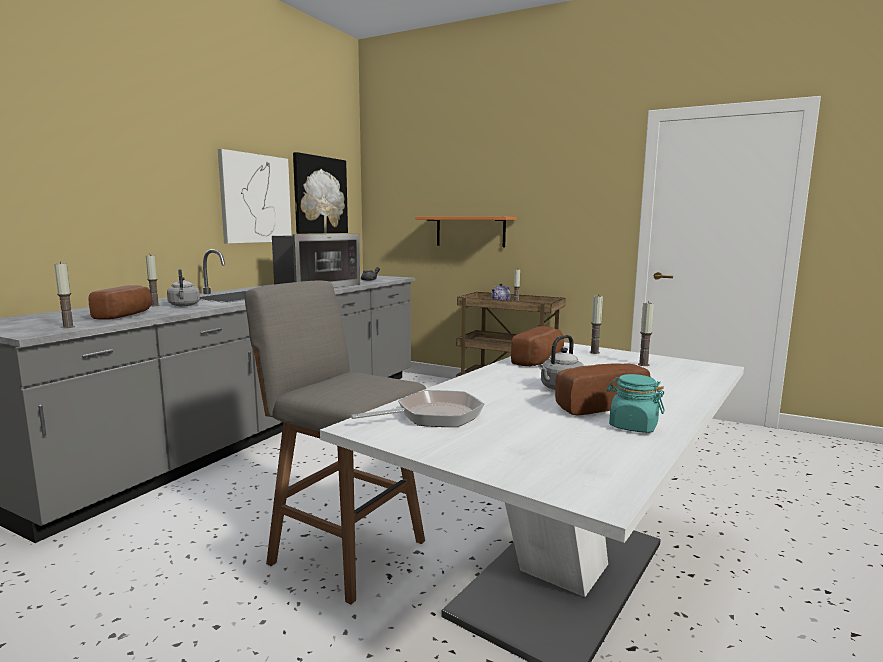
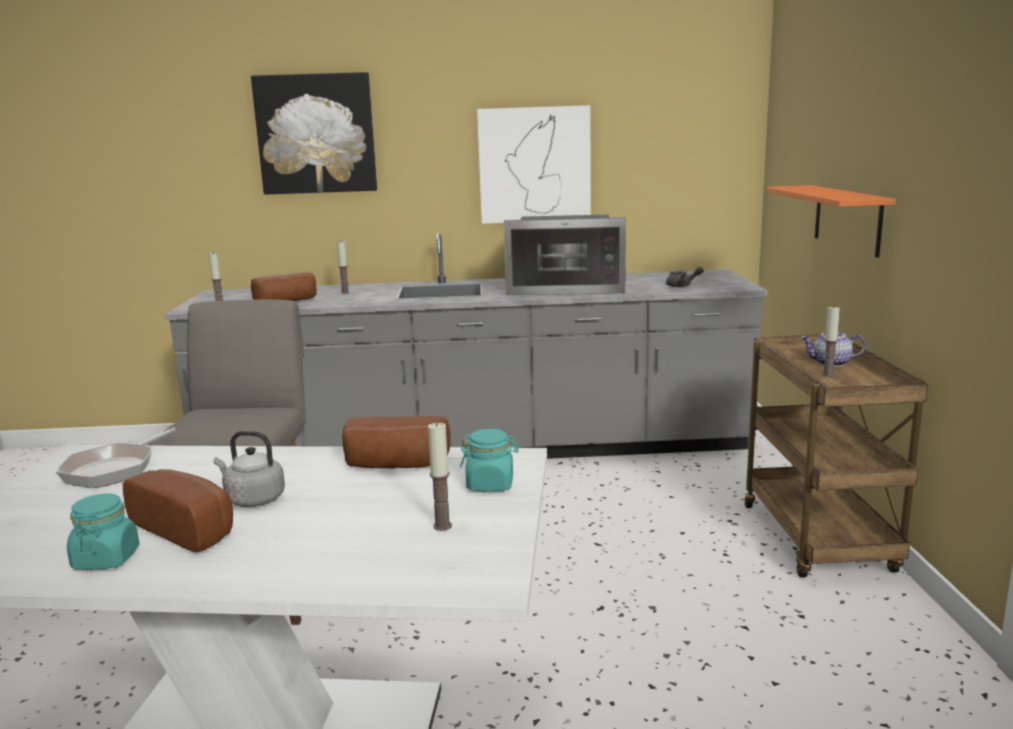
camera: 60 degrees right, 5 degrees up
grey kettle [167,269,200,306] -> none
picture [293,152,348,234] -> picture moved to [251,72,377,194]
frying pan [351,390,485,427] -> frying pan turned 75 degrees clockwise [56,428,176,488]
candle [589,294,603,354] -> turquoise jar [460,429,519,492]

